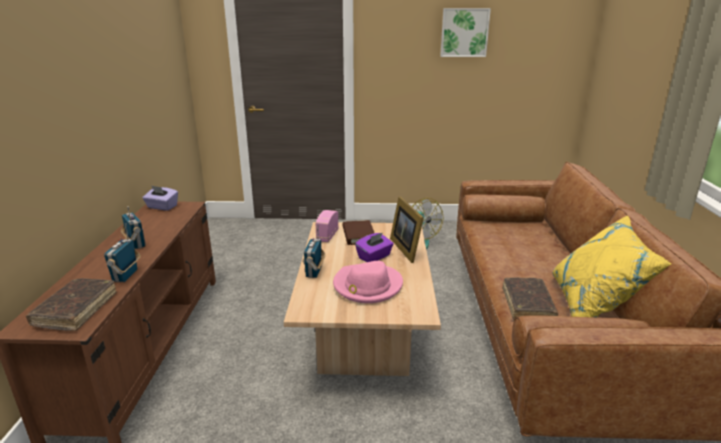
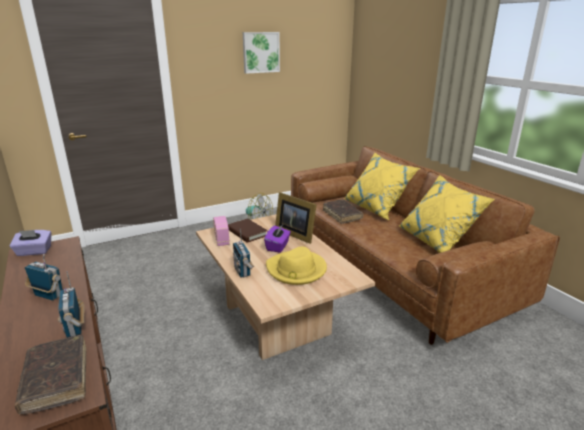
camera: 30 degrees left, 0 degrees up
pink hat [333,261,403,303] -> yellow hat [266,247,327,285]
brown book [502,278,558,320] -> brown book moved to [323,200,364,224]
none -> yellow pillow [344,153,421,220]

